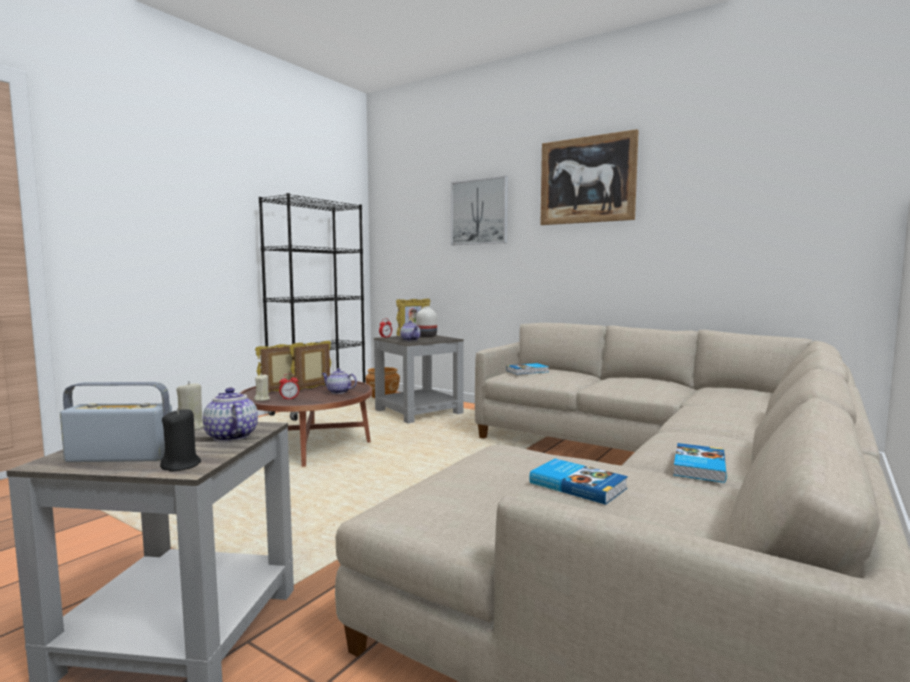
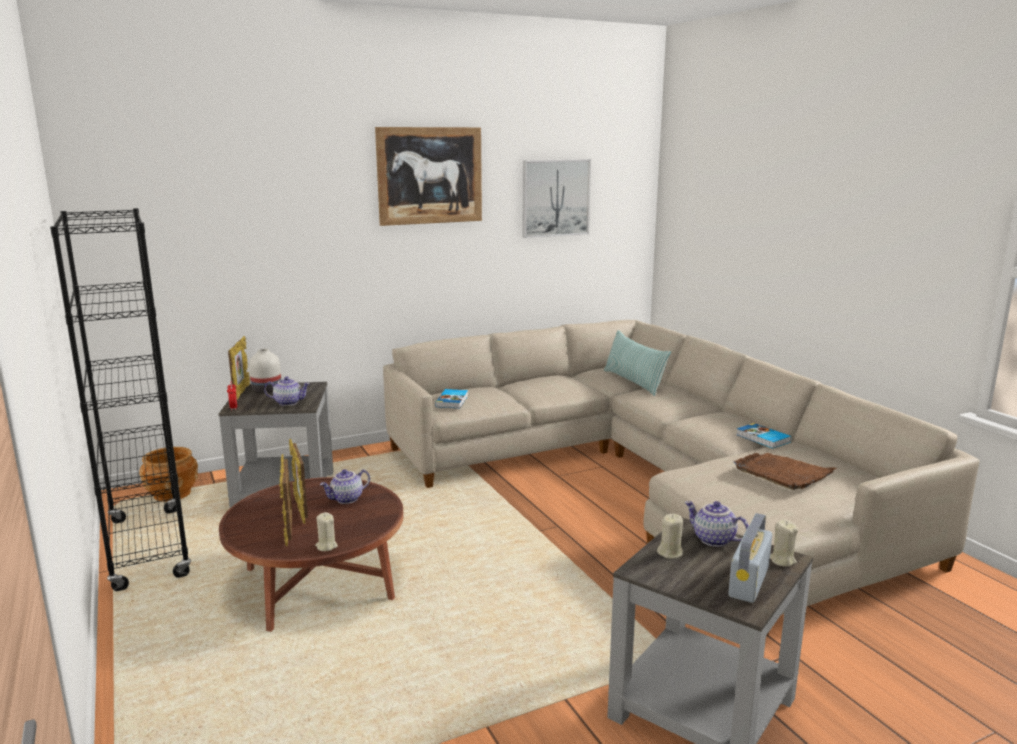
camera: 60 degrees left, 10 degrees up
black candle [160,408,201,471] -> beige candle [770,520,798,567]
teapot [203,387,258,442] -> teapot turned 45 degrees clockwise [685,501,749,547]
alarm clock [279,374,299,400] -> none
picture [451,176,508,245] -> picture moved to [523,159,591,238]
book [530,459,628,505] -> brown tray [734,453,837,490]
none -> pillow [604,330,671,396]

